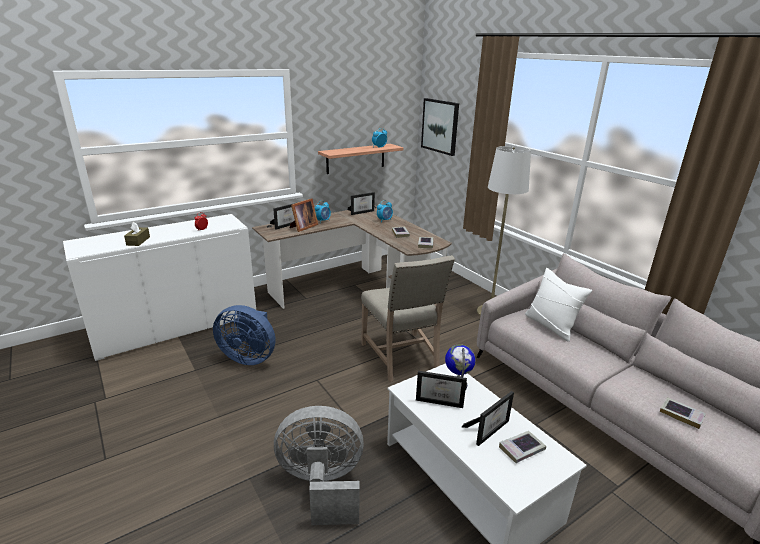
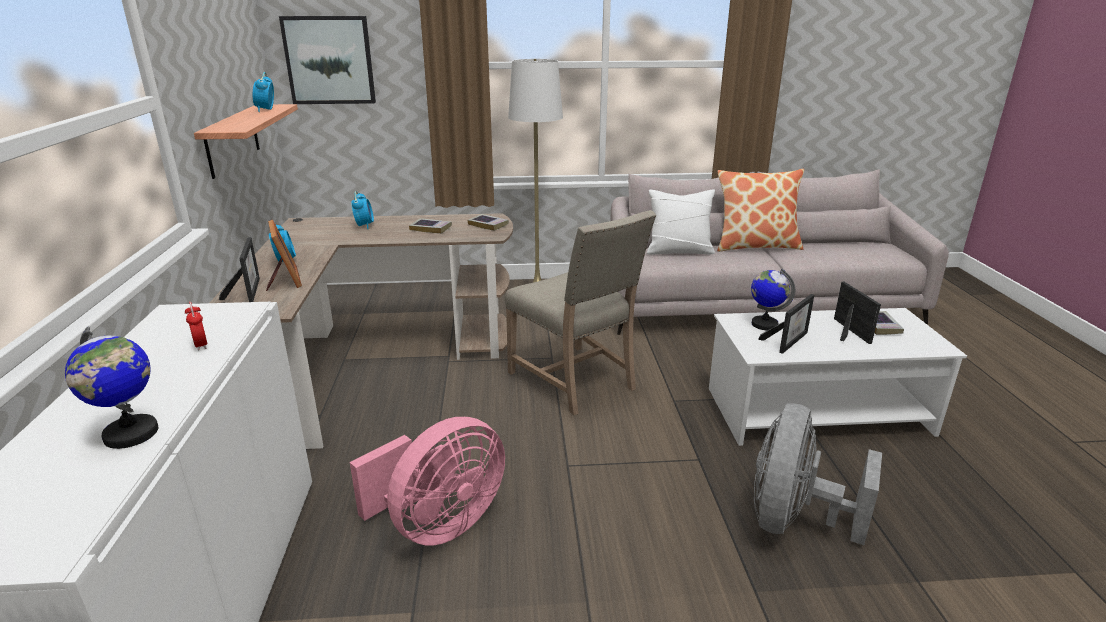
camera: 60 degrees left, 0 degrees up
brown tissue box [124,222,150,246] -> globe [65,327,158,449]
blue fan [213,305,275,365] -> pink fan [350,417,505,546]
picture frame [348,192,375,215] -> none
beige chair [361,255,455,382] -> beige chair turned 45 degrees clockwise [505,210,656,415]
book [660,397,706,429] -> none
none -> pillow [717,169,804,252]

